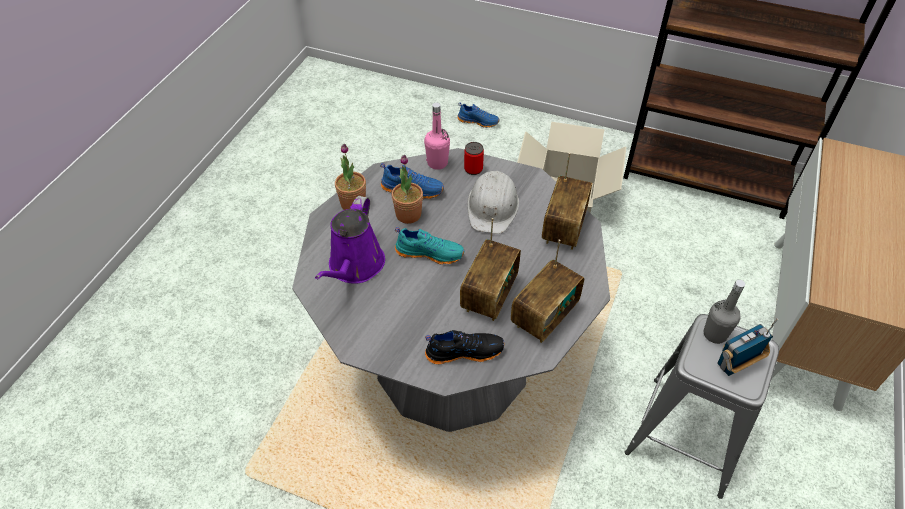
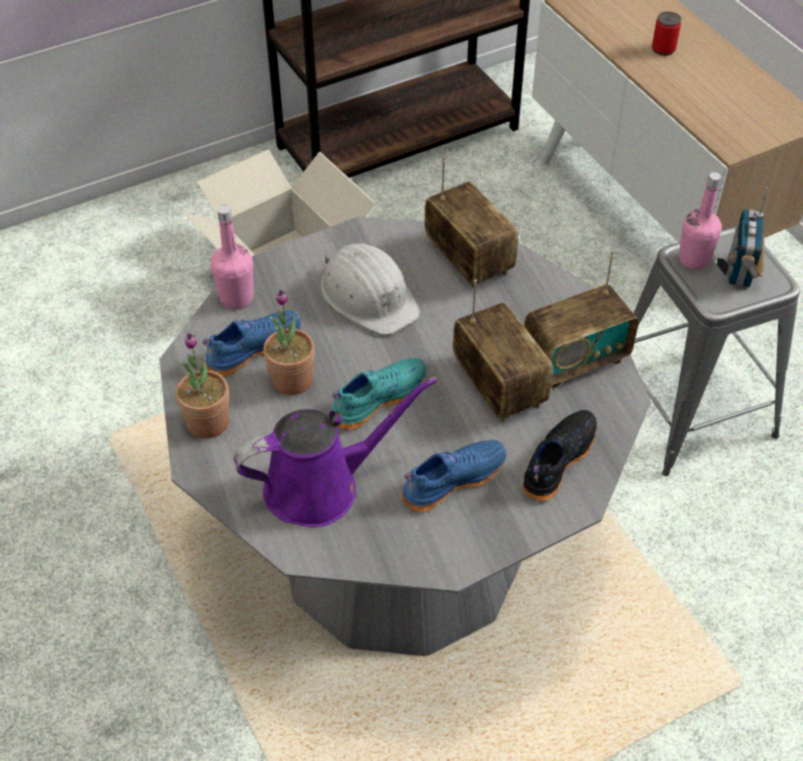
camera: 50 degrees left, 0 degrees up
purple watering can [315,196,385,284] -> purple watering can turned 75 degrees counterclockwise [234,377,437,527]
blue shoe [457,102,500,128] -> blue shoe moved to [402,440,506,512]
can [464,142,484,175] -> can moved to [652,12,681,56]
radio [511,240,584,343] -> radio turned 75 degrees clockwise [524,251,639,389]
grey bottle [704,280,745,344] -> pink bottle [679,172,722,269]

